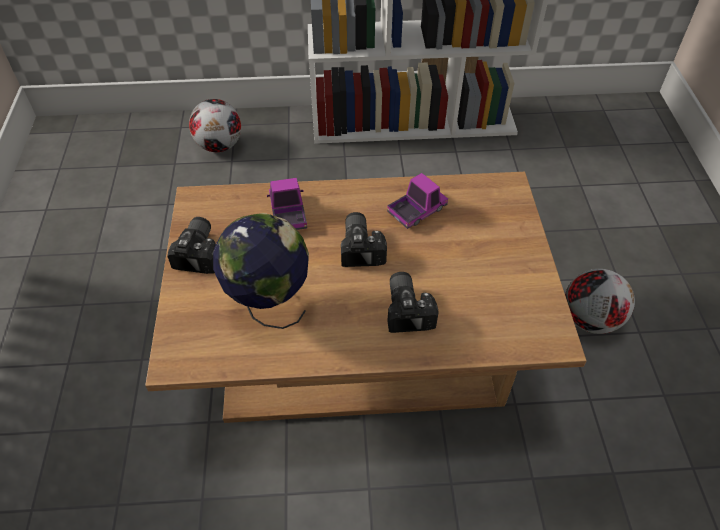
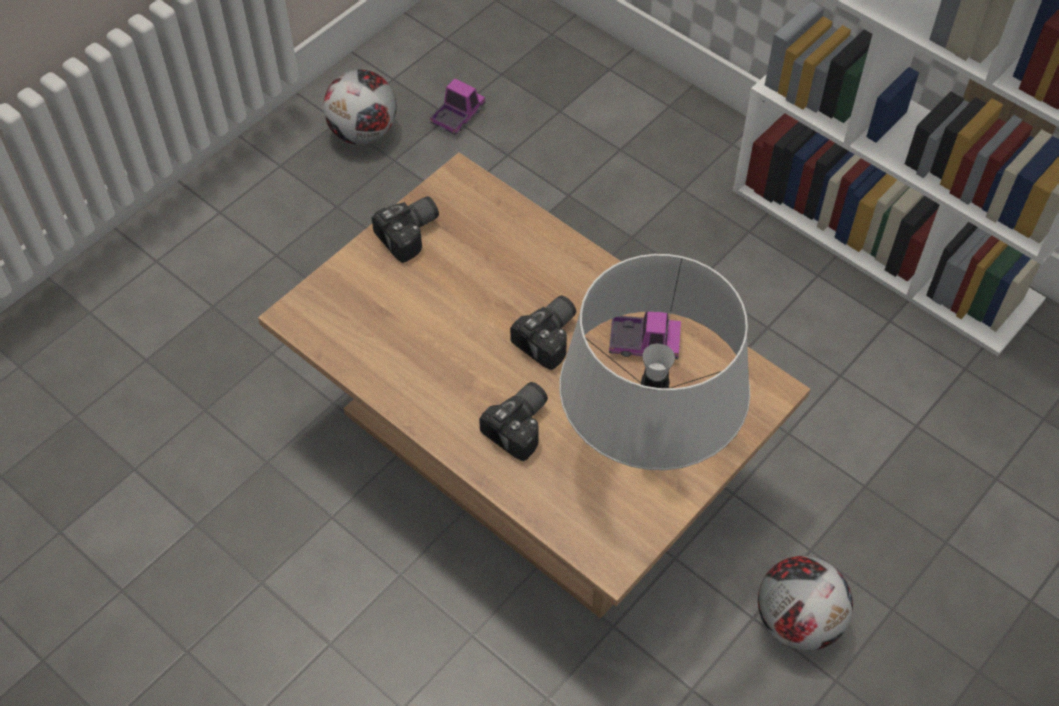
camera: 45 degrees right, 5 degrees up
football [189,99,241,152] -> football moved to [323,69,397,145]
globe [213,213,309,329] -> none
toy truck [267,178,307,230] -> toy truck moved to [430,78,485,135]
none -> grey table lamp [559,254,750,470]

